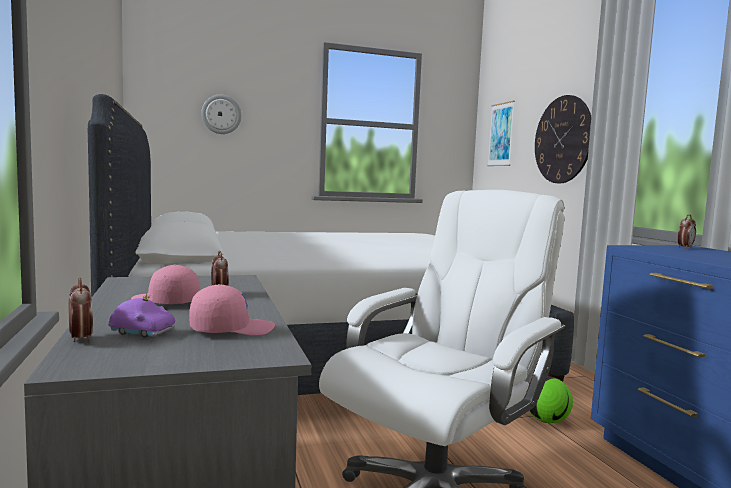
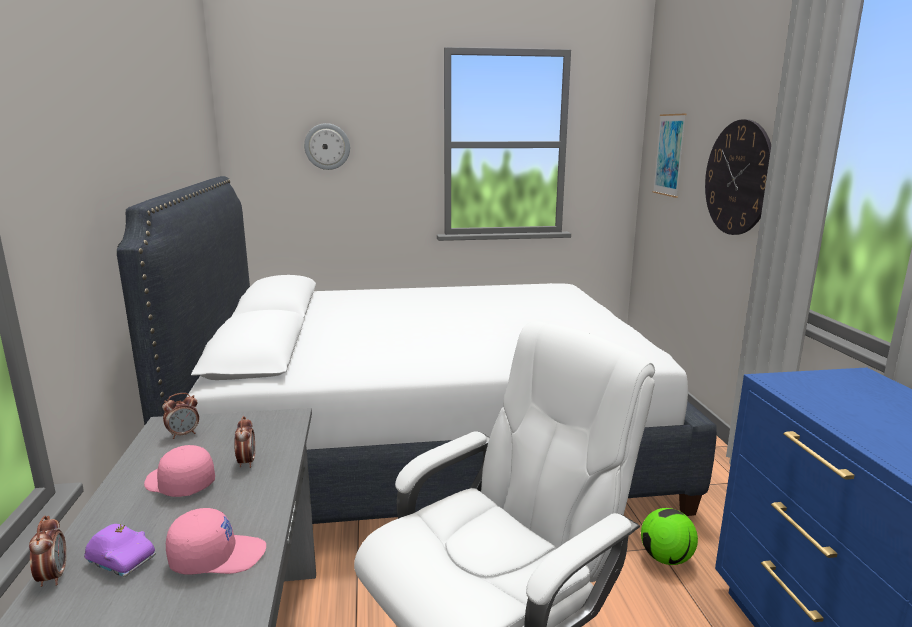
camera: 10 degrees right, 10 degrees up
alarm clock [678,214,696,249] -> alarm clock moved to [163,393,199,439]

